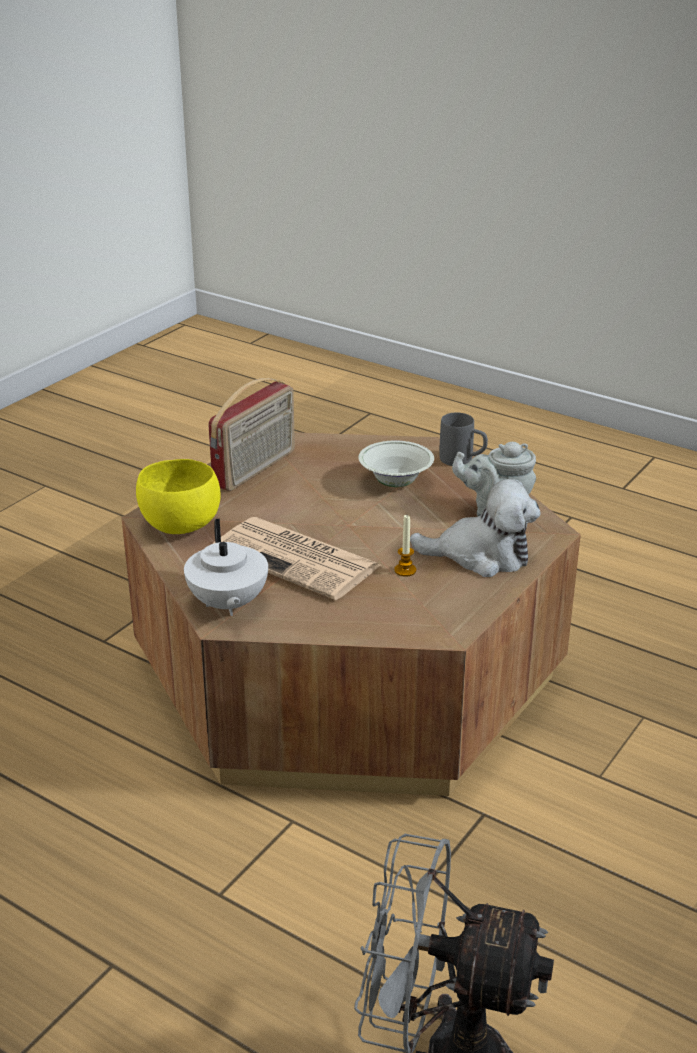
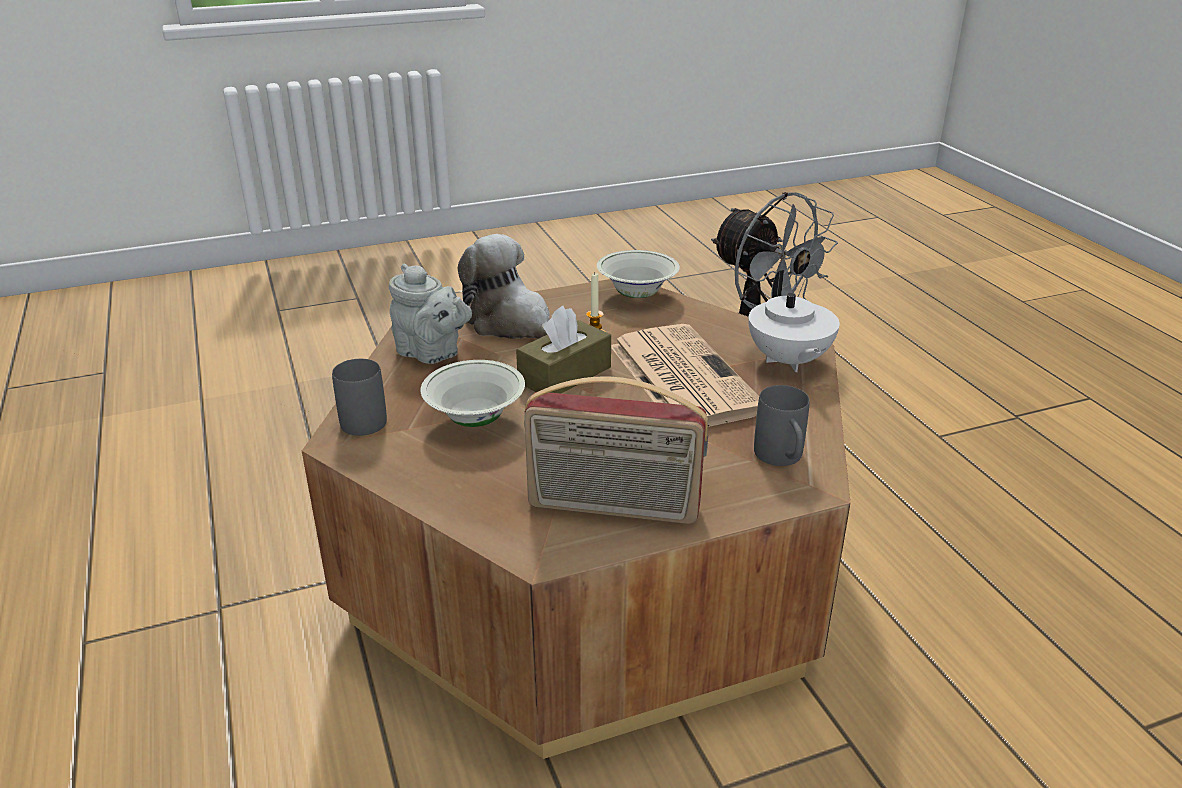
camera: 145 degrees left, 0 degrees up
yellow bowl [136,459,221,534] -> grey mug [754,385,810,466]
white teapot [184,518,268,616] -> white teapot turned 150 degrees clockwise [748,270,840,372]
radio [208,378,295,491] -> radio turned 150 degrees counterclockwise [524,376,708,524]
none -> brown tissue box [516,306,611,394]
none -> white bowl [597,250,680,298]

